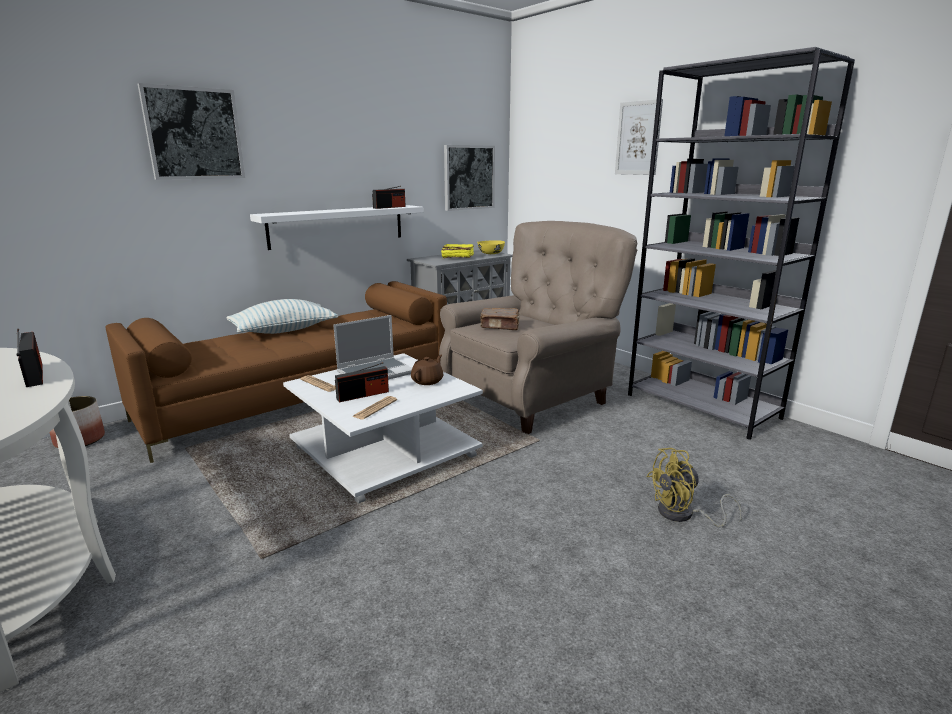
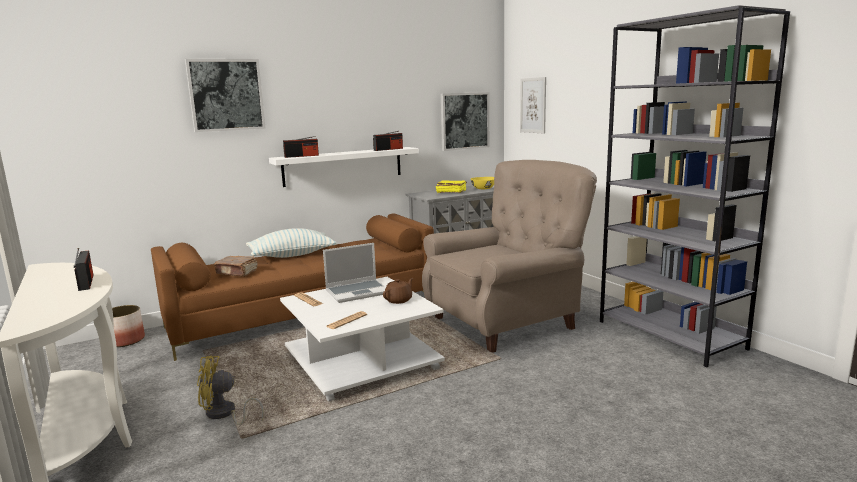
camera: 10 degrees right, 5 degrees down
radio [335,362,389,402] -> radio moved to [283,136,319,158]
brown book [480,308,520,330] -> brown book moved to [213,256,258,277]
picture [615,99,663,175] -> picture moved to [520,77,546,133]
yellow fan [646,448,742,527] -> yellow fan moved to [197,356,264,425]

